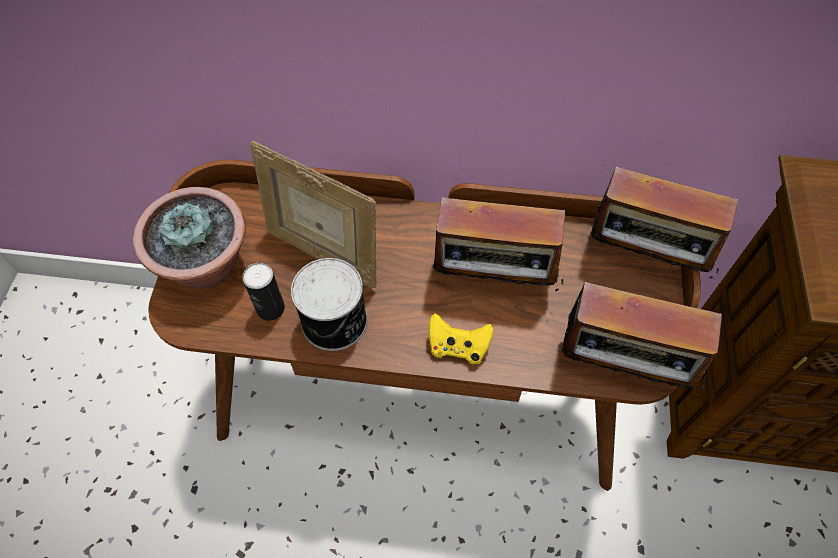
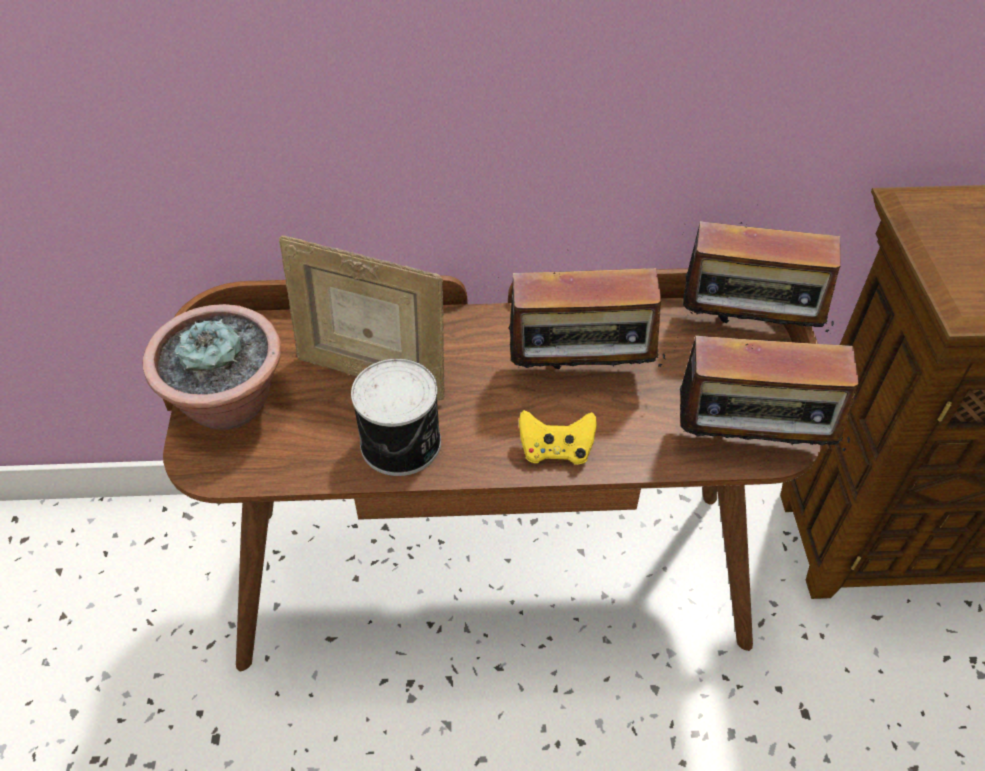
camera: 10 degrees left, 10 degrees down
can [242,263,285,321] -> none

